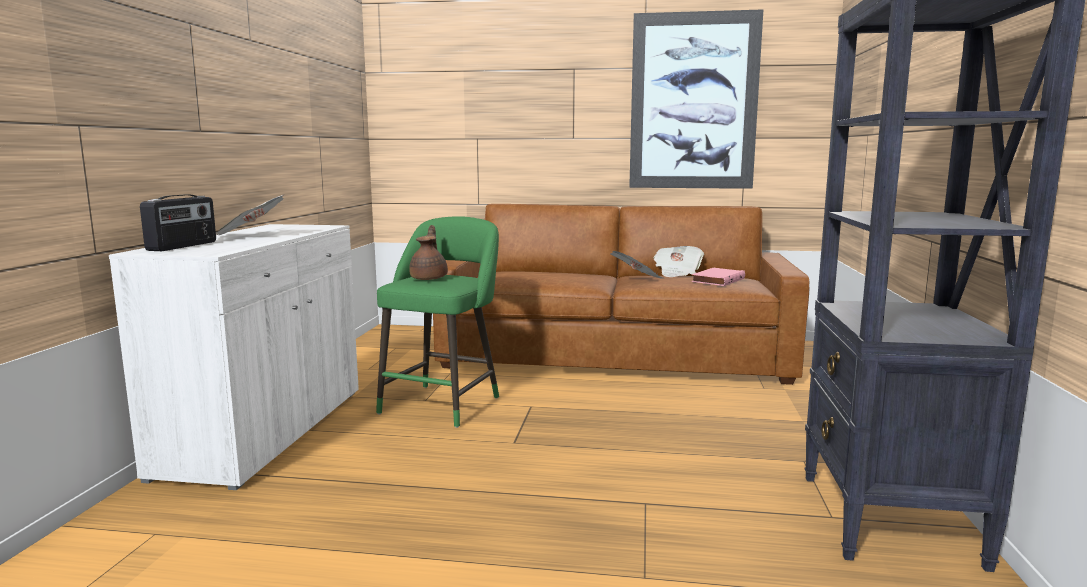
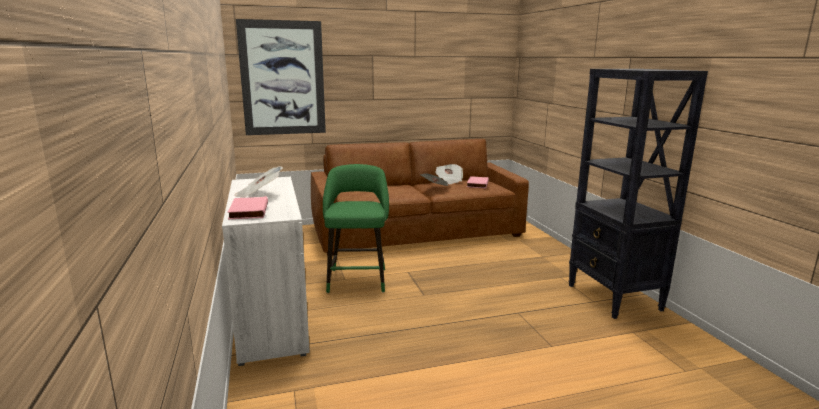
camera: 25 degrees left, 5 degrees up
radio [140,195,216,251] -> pink book [228,196,268,219]
brown teapot [409,225,448,280] -> none
picture [629,9,764,189] -> picture moved to [236,19,326,135]

